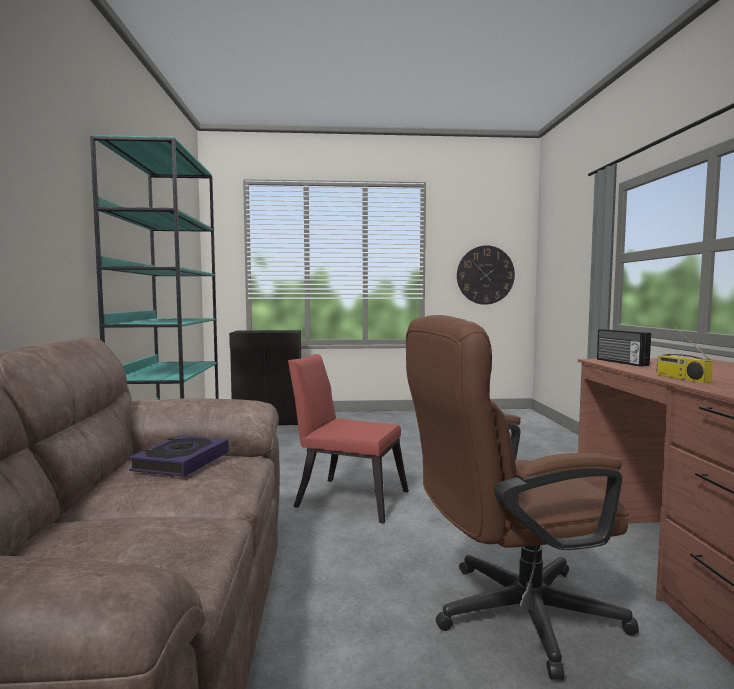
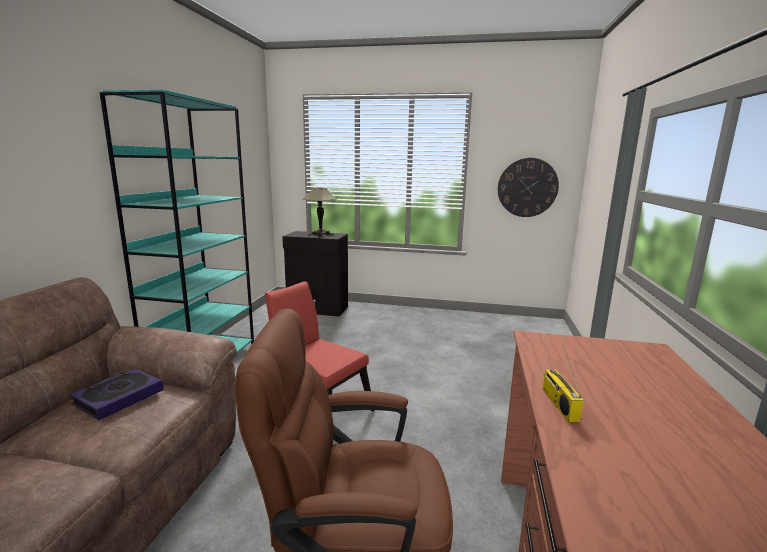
camera: 15 degrees right, 10 degrees up
radio [597,329,651,367] -> none
none -> table lamp [302,188,337,237]

